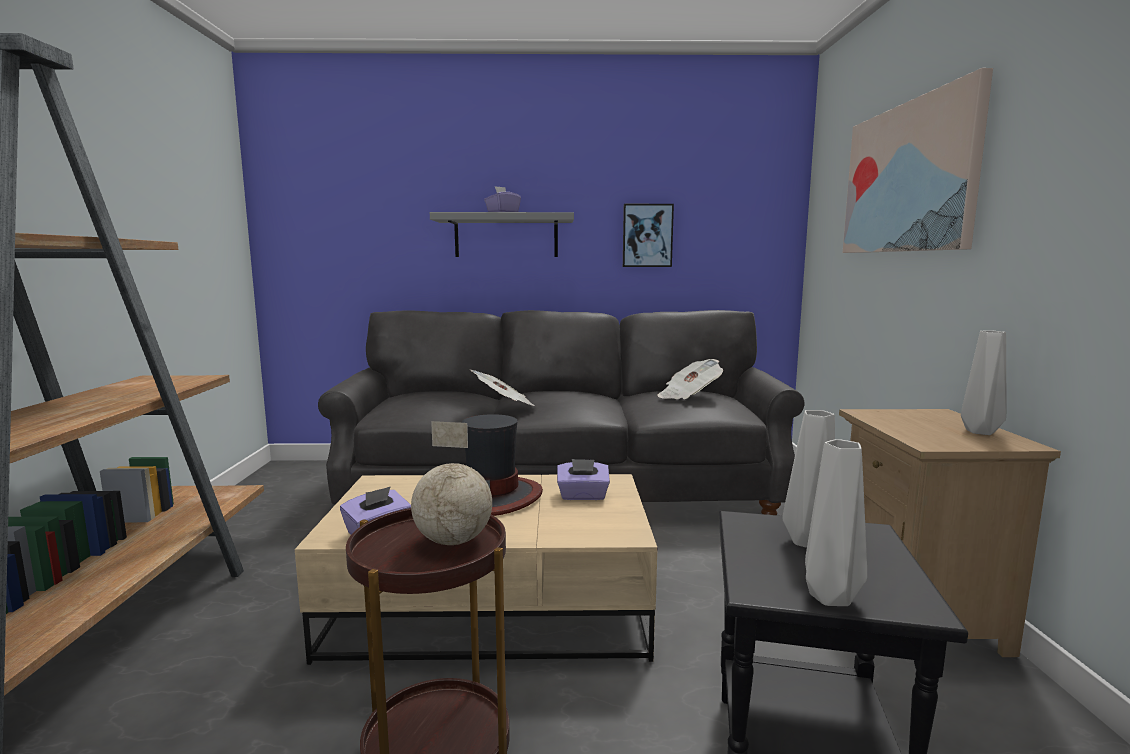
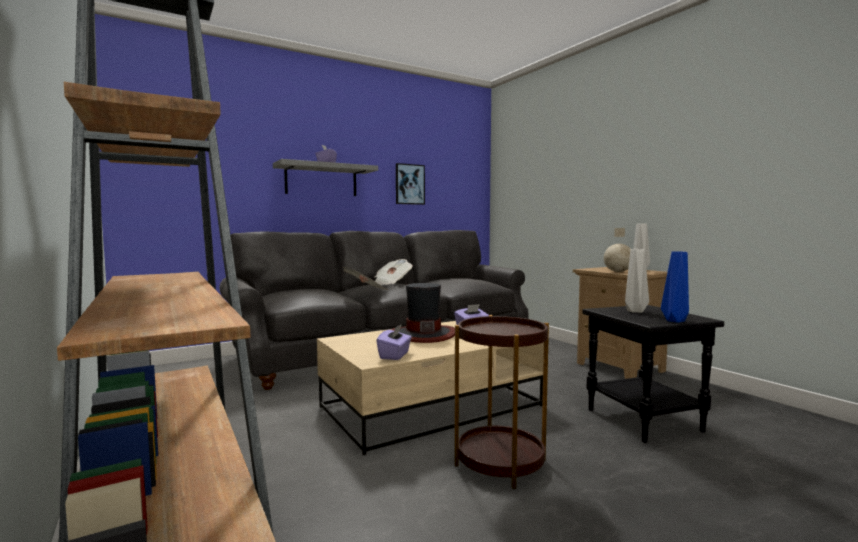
camera: 30 degrees left, 5 degrees down
globe [411,421,492,545] -> globe moved to [604,228,631,272]
newspaper [658,359,723,399] -> newspaper moved to [375,259,412,285]
grey vase [805,439,867,606] -> blue vase [661,251,689,323]
picture [843,68,993,253] -> none

